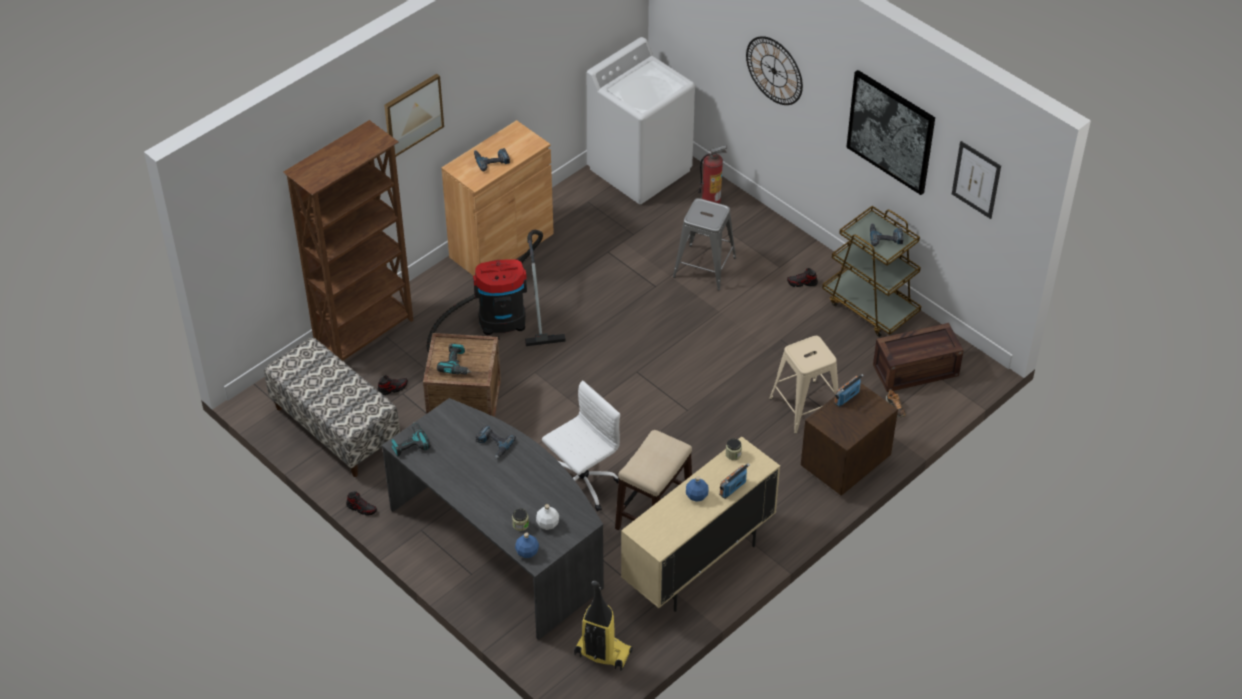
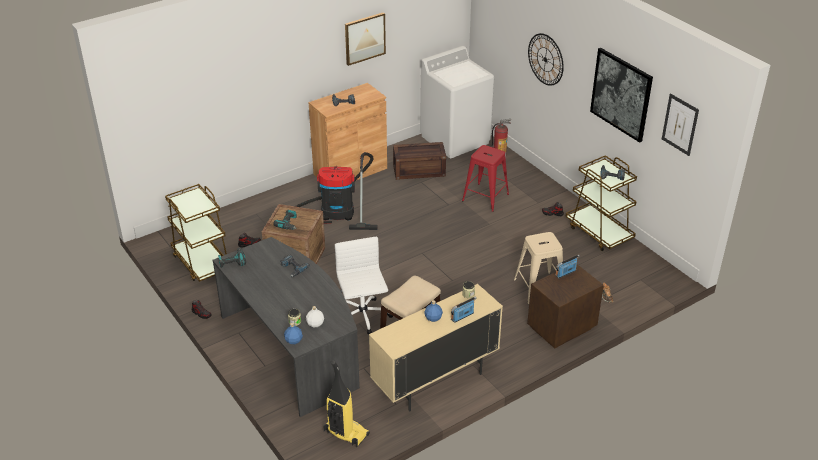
camera: 10 degrees right, 10 degrees down
bench [264,337,400,477] -> brown cart [165,184,227,282]
brown bookcase [283,120,413,361] -> none
picture [384,74,444,156] -> picture moved to [345,12,386,66]
white office chair [542,380,620,512] -> white office chair turned 75 degrees counterclockwise [335,237,393,335]
grey stool [673,198,736,291] -> red stool [462,145,509,212]
crate [873,323,964,392] -> crate moved to [393,142,446,180]

